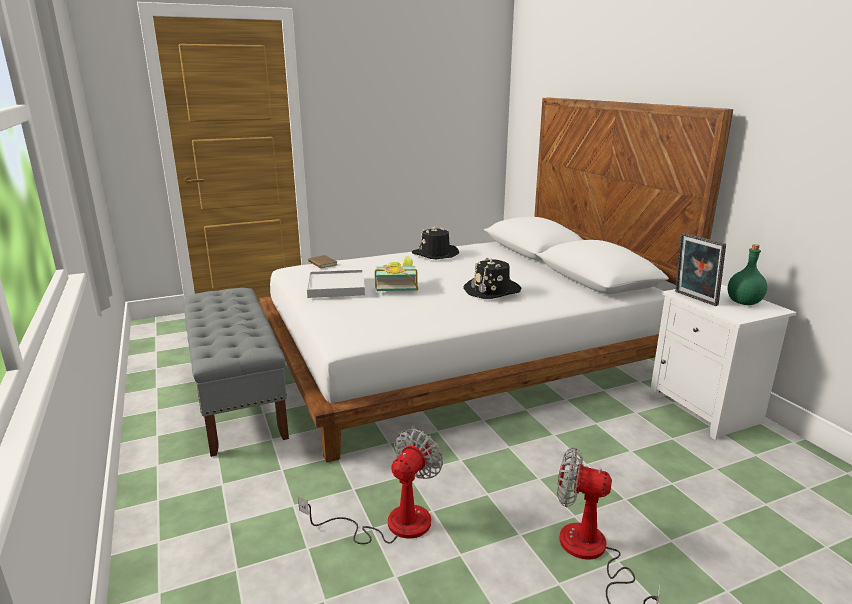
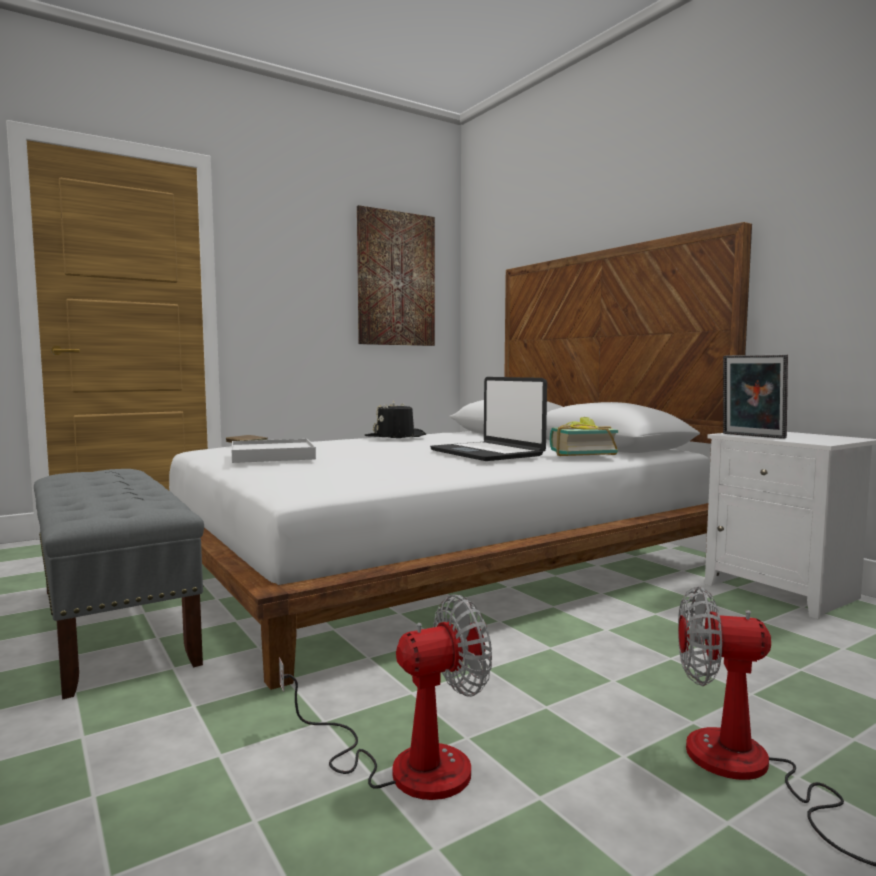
camera: 10 degrees left, 15 degrees down
fan [298,429,443,544] -> fan turned 45 degrees clockwise [279,594,492,800]
book [374,256,418,291] -> book moved to [550,417,618,456]
black hat [463,258,522,299] -> laptop [430,377,547,461]
green bottle [728,244,767,305] -> none
none -> picture [357,205,435,346]

